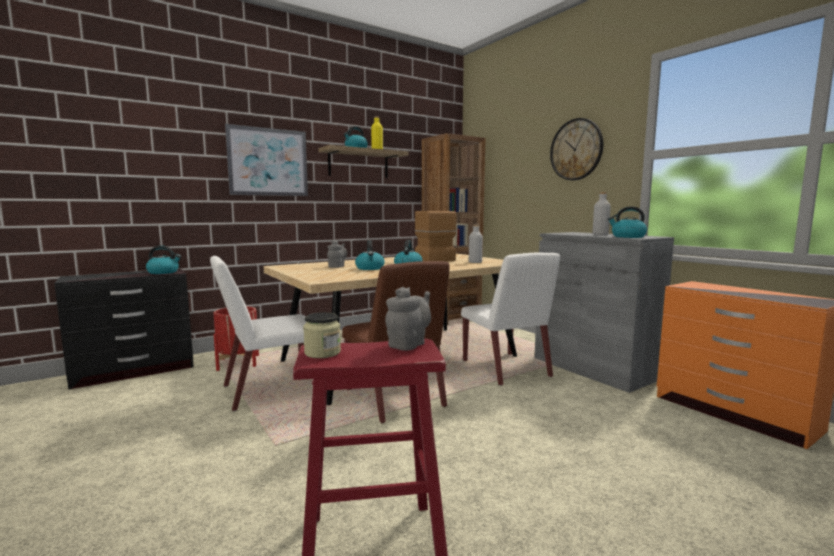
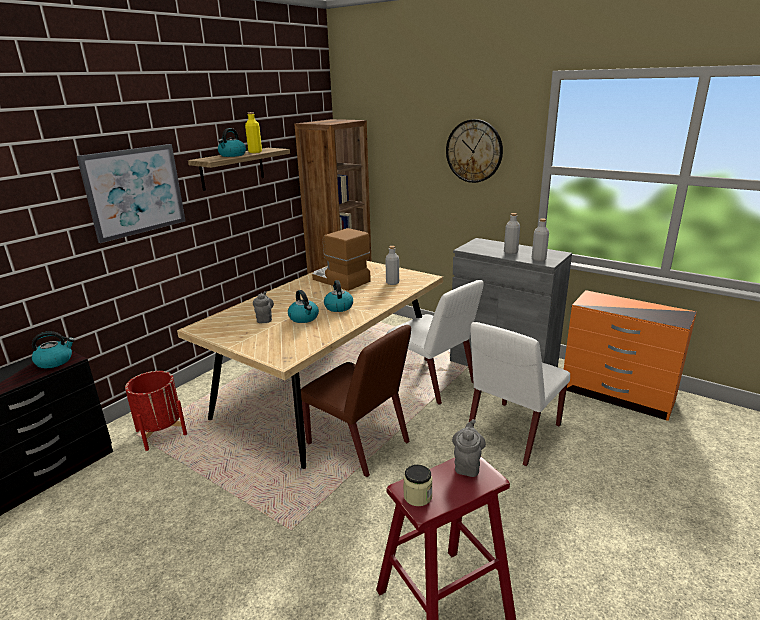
camera: 20 degrees left, 15 degrees up
white chair [210,256,306,411] -> white chair moved to [469,322,570,466]
kettle [608,206,647,238] -> grey bottle [532,218,549,261]

